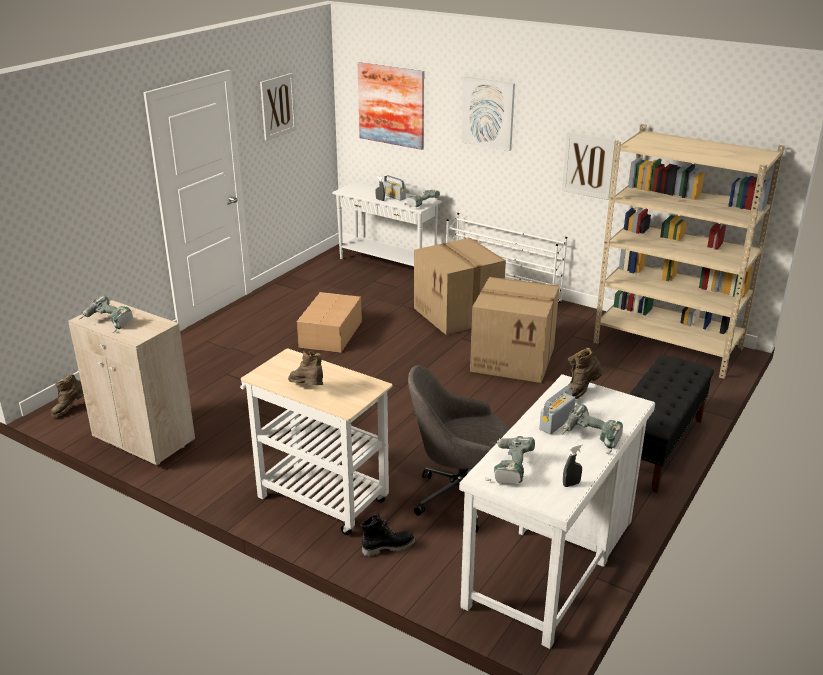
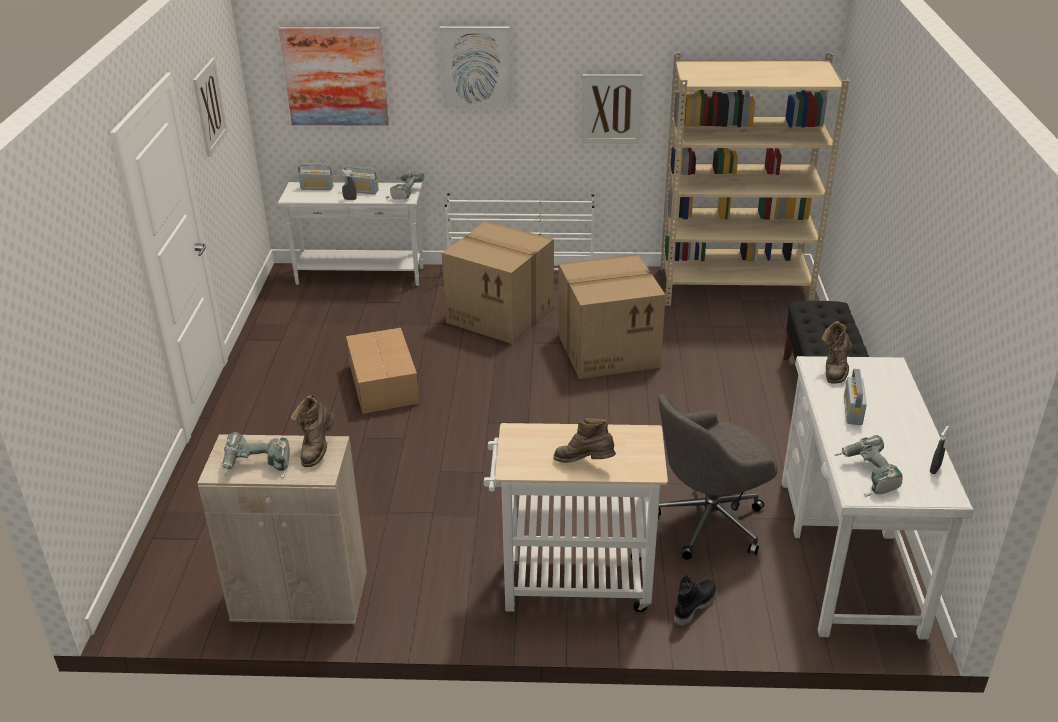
camera: 30 degrees left, 5 degrees up
brown boot [51,374,84,417] -> brown boot moved to [291,395,335,467]
power drill [562,404,623,454] -> none
none -> radio [298,163,334,190]

